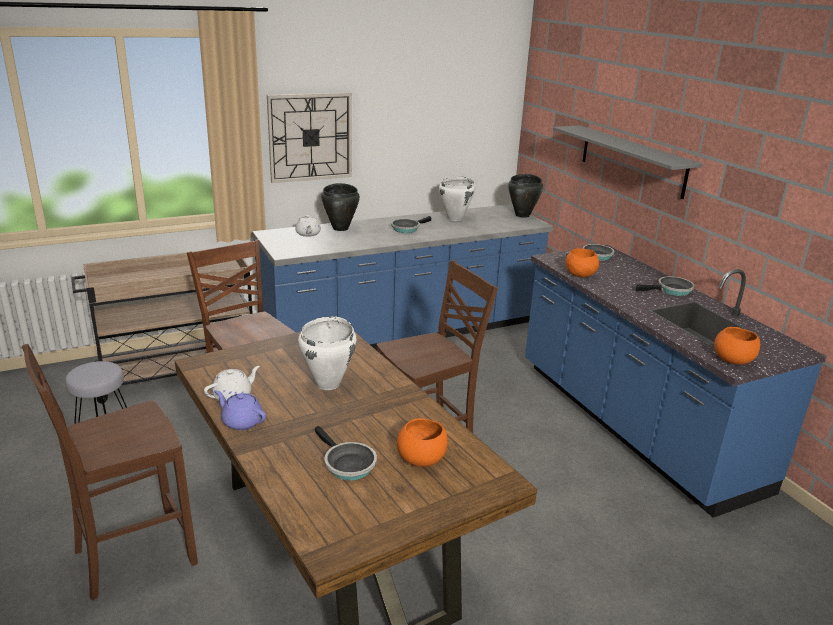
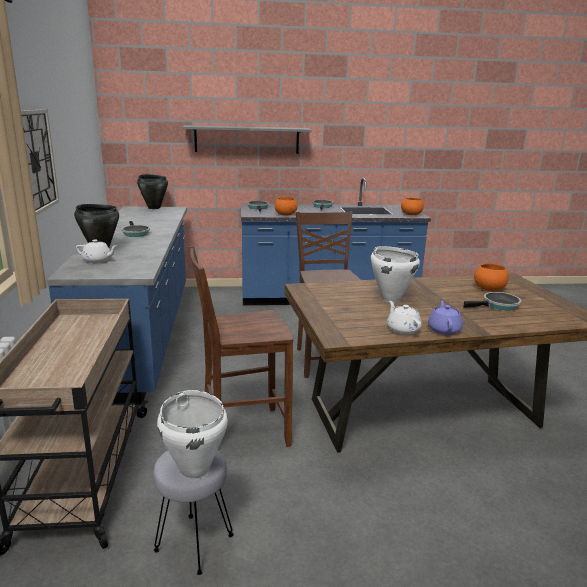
camera: 70 degrees left, 5 degrees down
brown chair [22,344,198,600] -> none
purple teapot [215,390,266,430] -> purple teapot turned 135 degrees clockwise [428,301,463,335]
white cooking pot [439,177,475,221] -> white cooking pot moved to [157,390,228,479]

